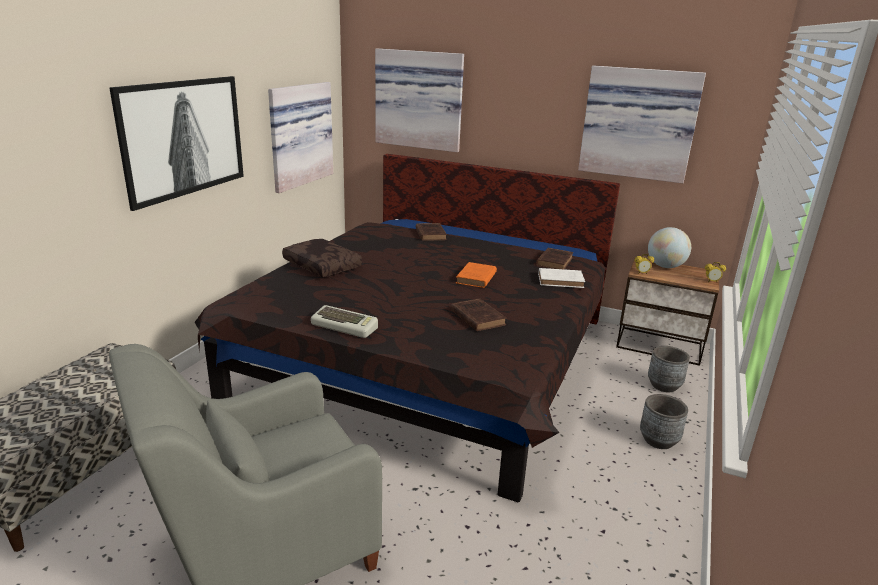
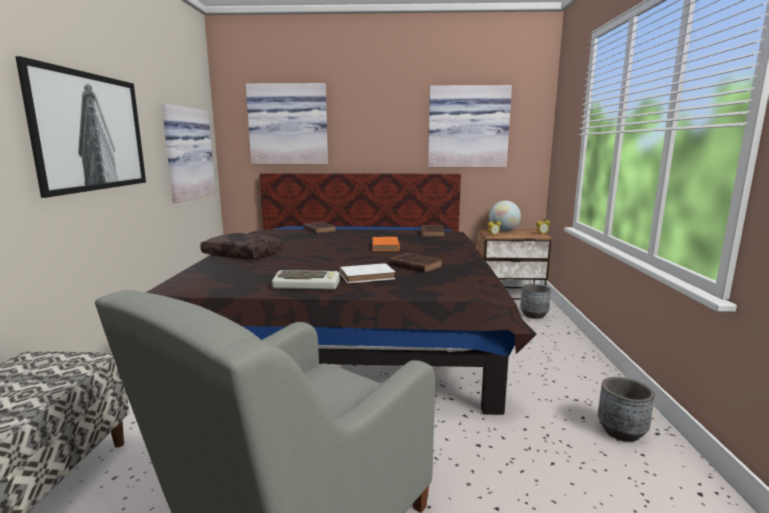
camera: 20 degrees left, 10 degrees down
white book [538,268,585,288] -> white book moved to [340,263,395,283]
grey planter [640,394,688,449] -> grey planter moved to [598,377,655,442]

